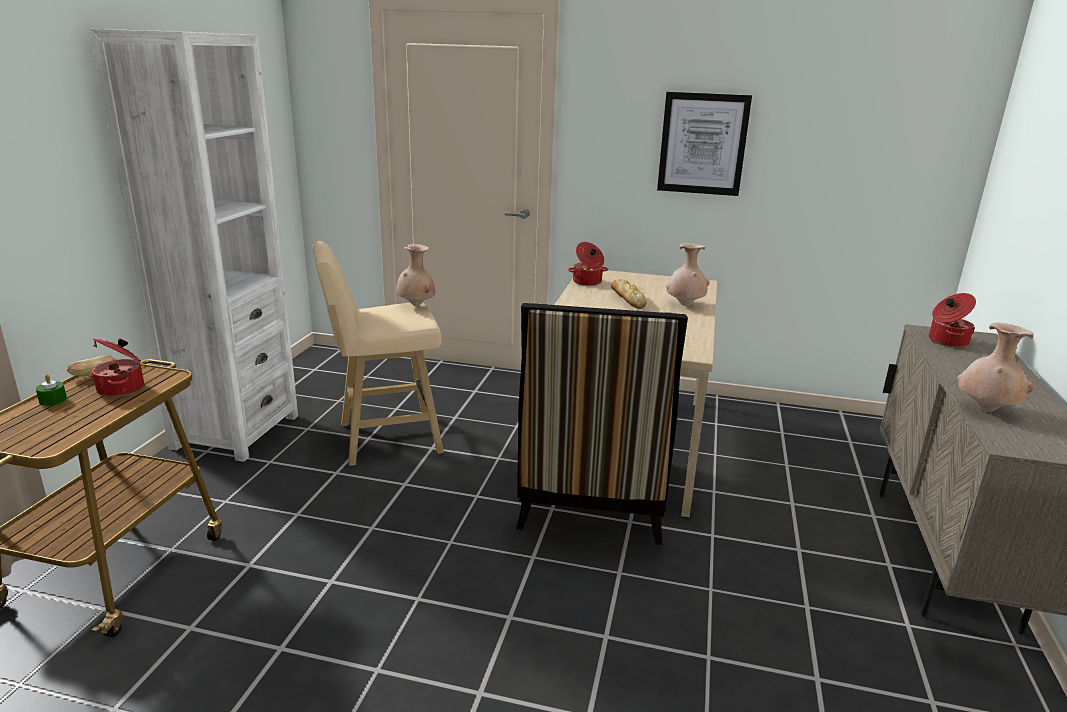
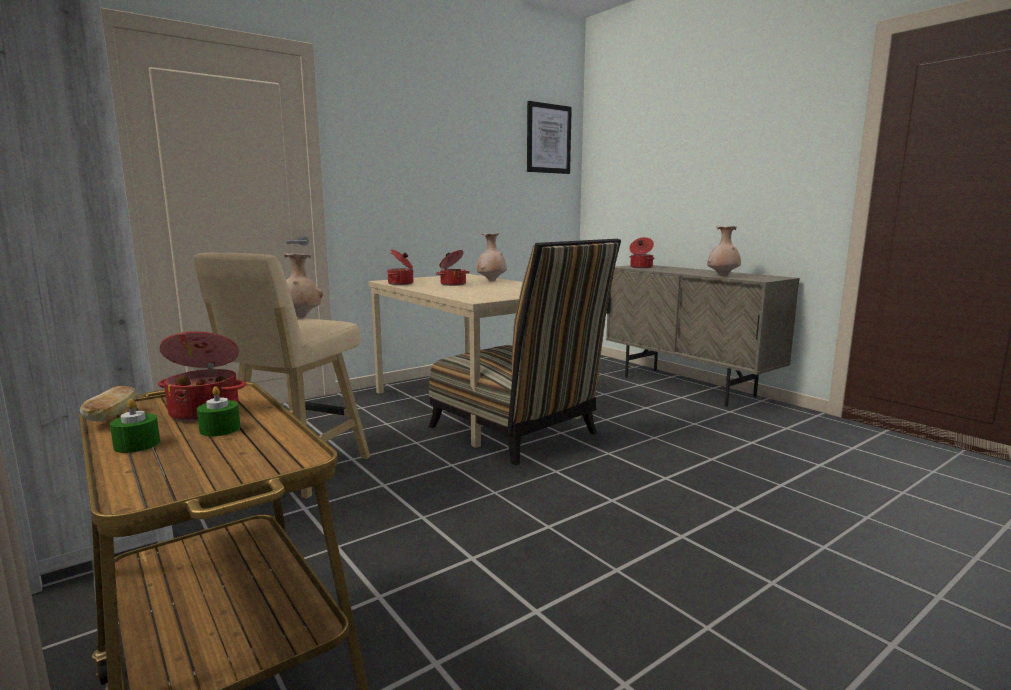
camera: 50 degrees left, 10 degrees down
bread [611,279,647,309] -> cooking pot [436,250,470,286]
picture [657,92,752,196] -> picture moved to [527,101,572,174]
none -> green candle [197,386,241,436]

